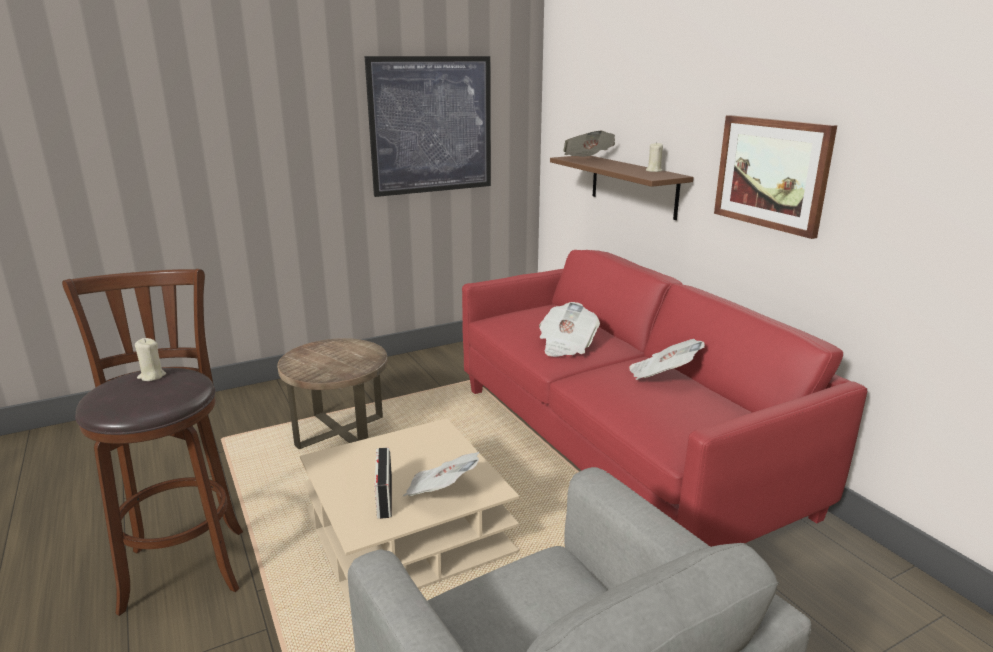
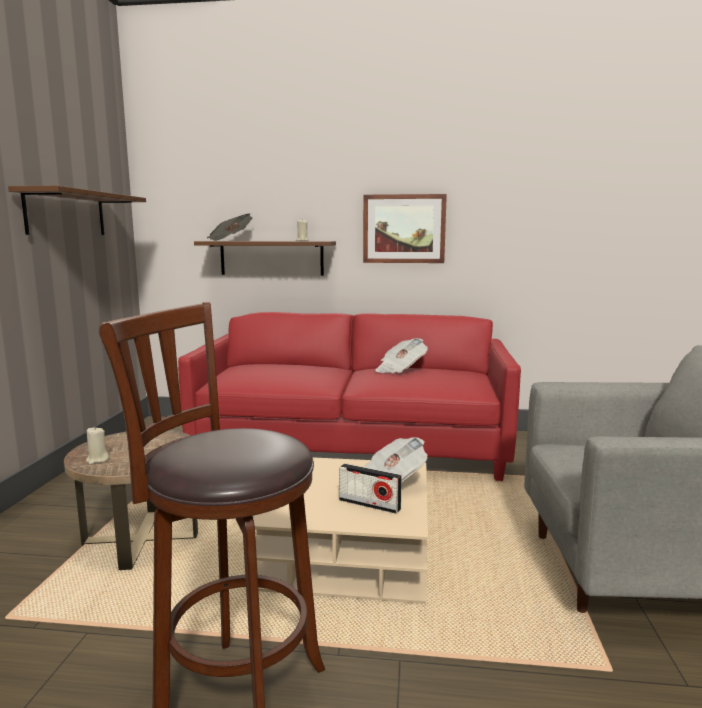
camera: 55 degrees left, 10 degrees down
beige candle [135,338,166,381] -> beige candle moved to [86,428,110,464]
picture [365,56,491,197] -> brown shelf [8,185,146,235]
newspaper [539,302,600,357] -> none

